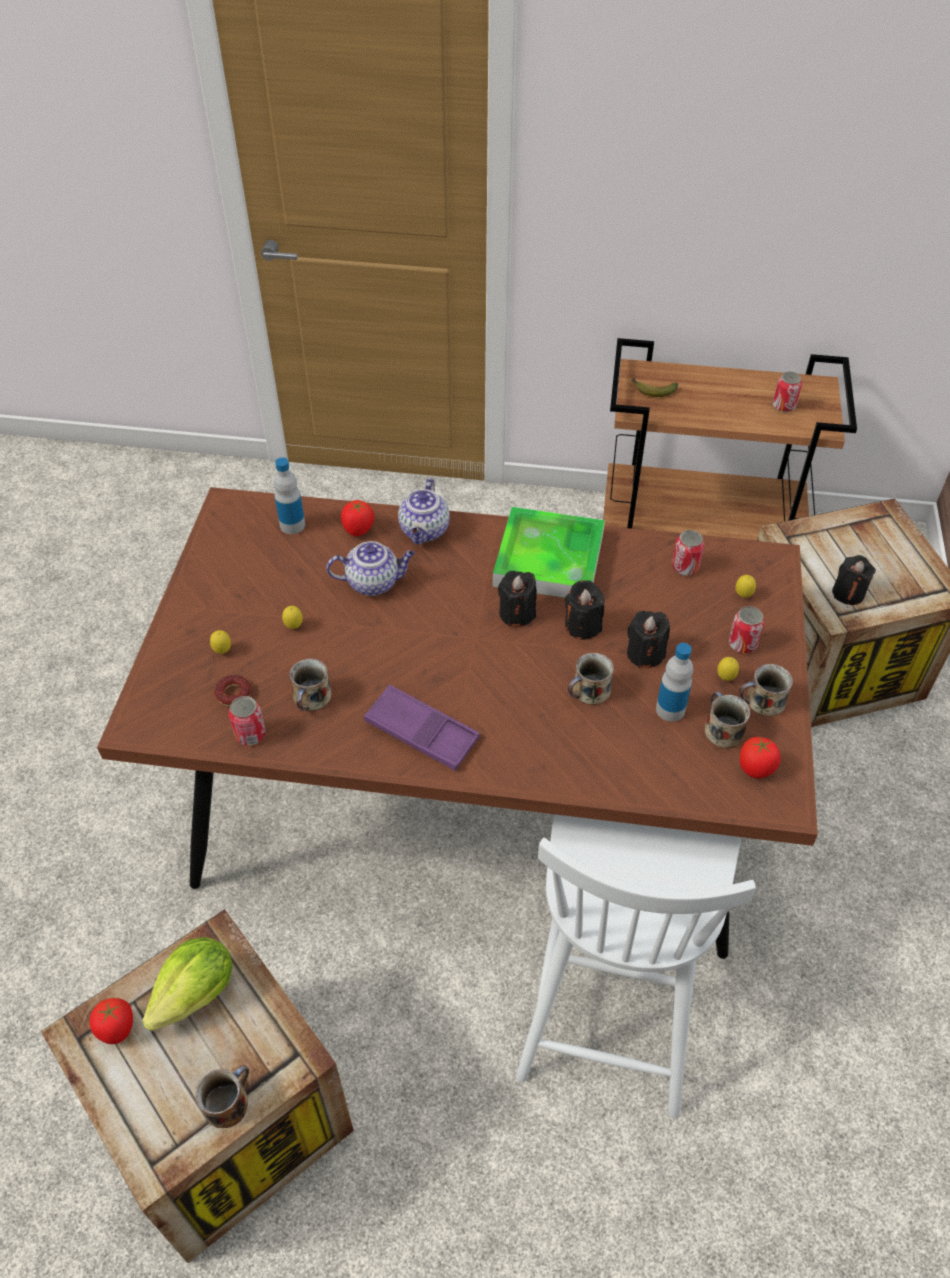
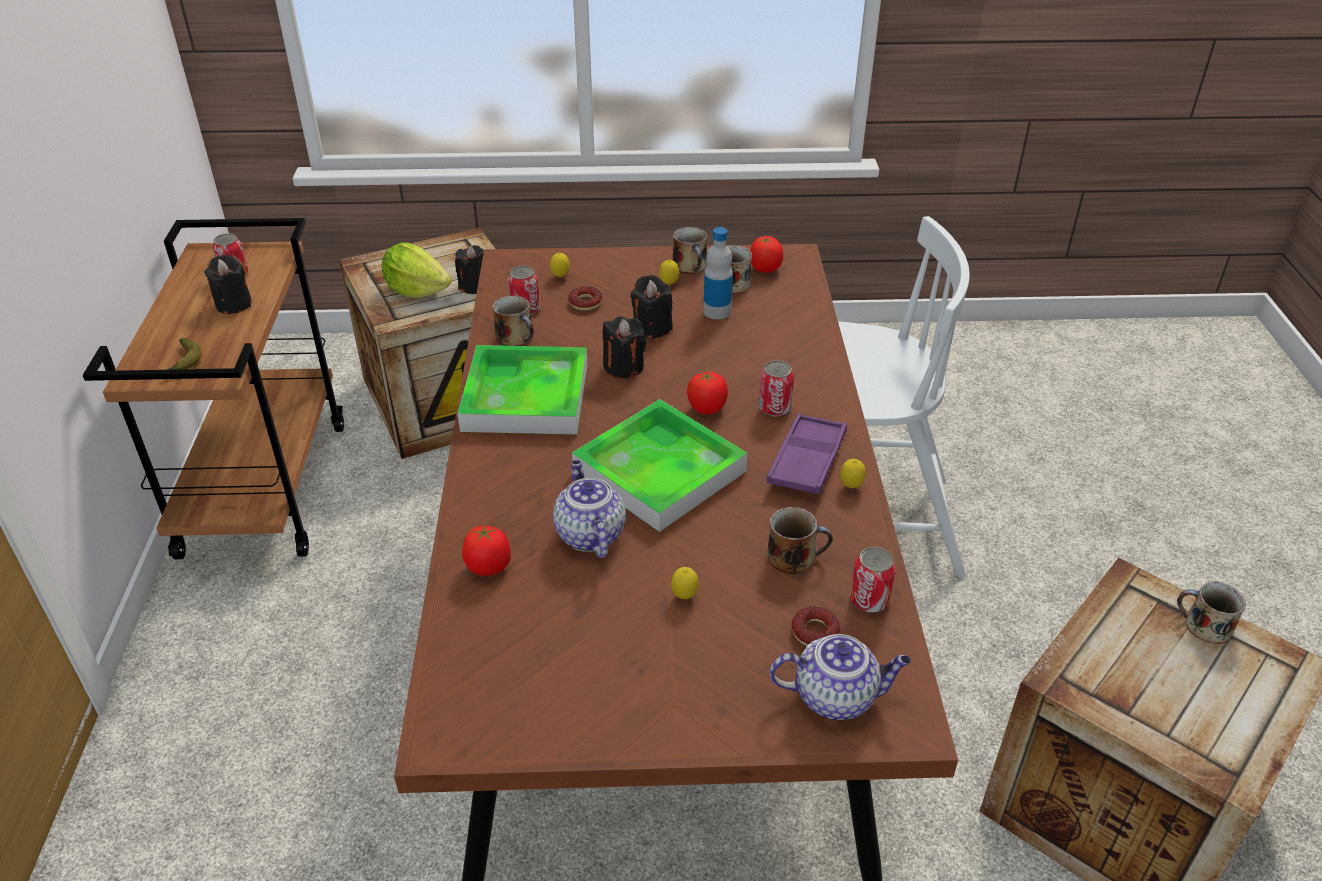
camera: 100 degrees left, 10 degrees down
tomato [90,998,133,1044] -> tomato moved to [687,370,728,415]
lettuce [142,937,232,1031] -> lettuce moved to [382,242,452,298]
lemon [210,630,231,654] -> lemon moved to [840,459,866,488]
bottle [274,457,305,534] -> none
teapot [398,478,450,545] -> teapot moved to [769,634,911,720]
black candle [498,571,537,627] -> black candle moved to [204,255,252,314]
mug [568,653,614,705] -> mug moved to [492,296,534,346]
can [729,606,765,653] -> can moved to [759,360,794,416]
none -> donut [568,286,602,310]
none -> tray [572,399,748,532]

